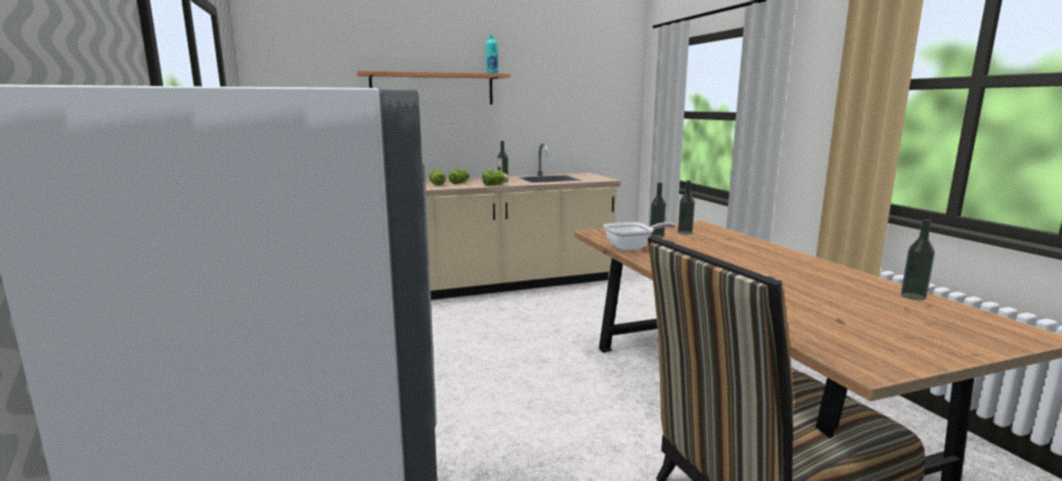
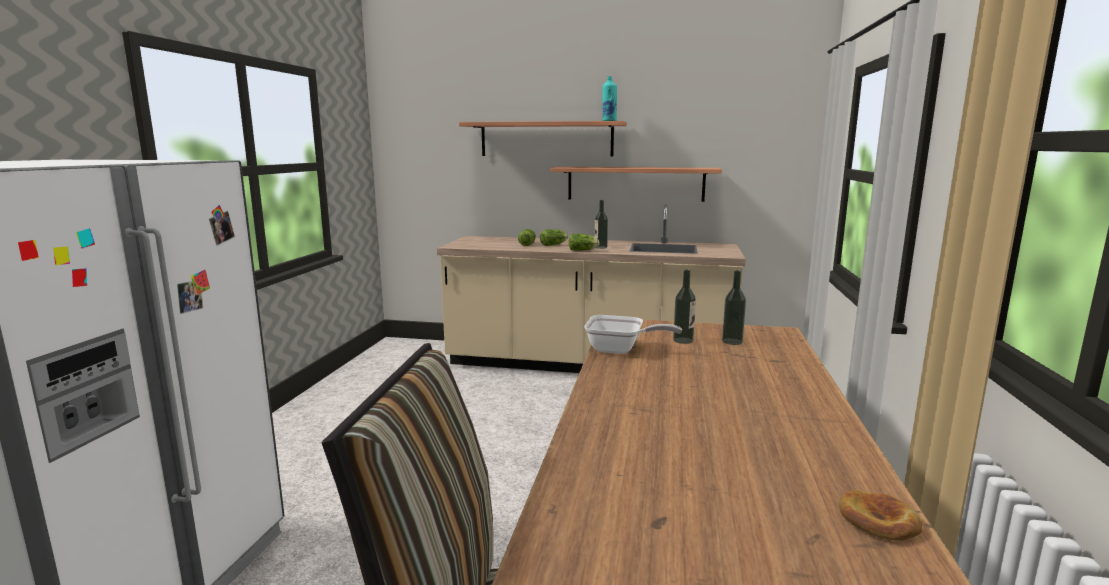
camera: 30 degrees right, 0 degrees up
bottle [901,219,935,300] -> bread [839,490,923,541]
none -> shelf [550,167,722,202]

